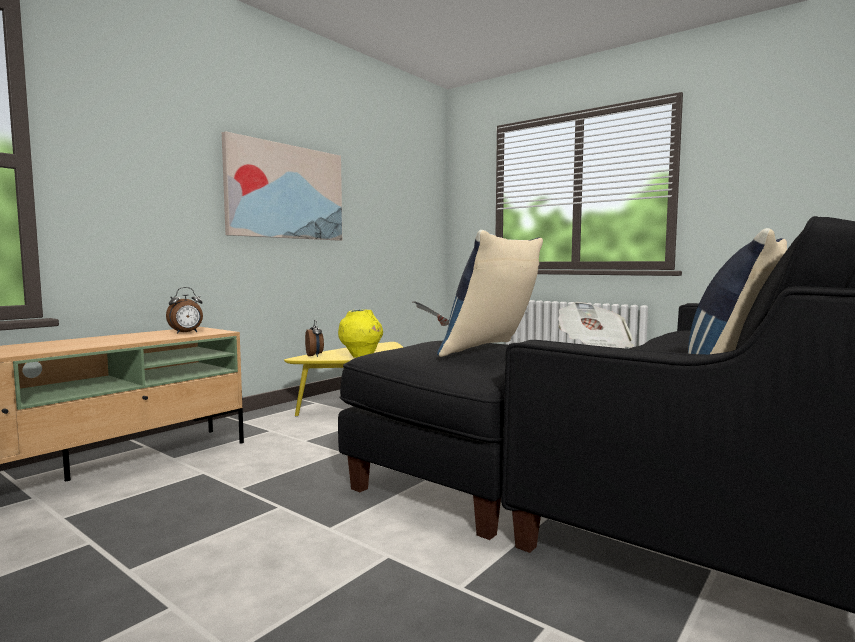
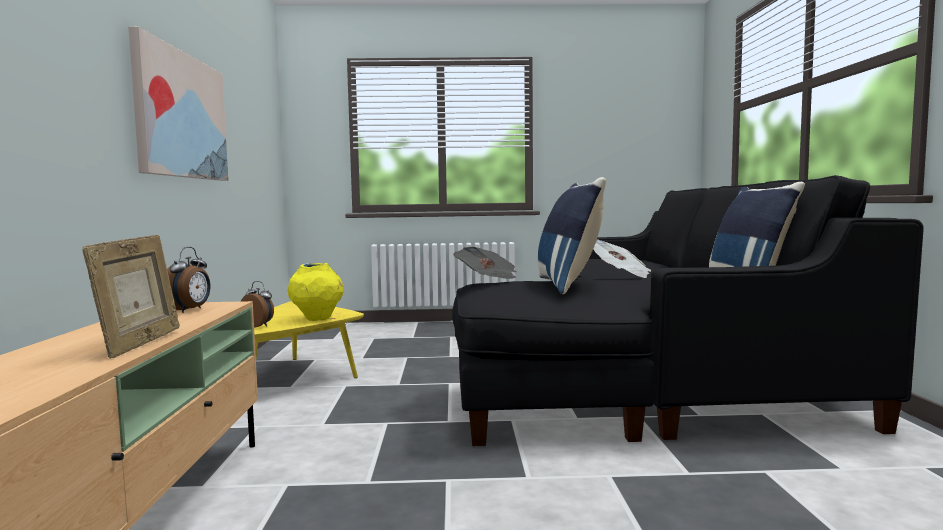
camera: 40 degrees left, 0 degrees up
none -> picture frame [83,235,180,358]

